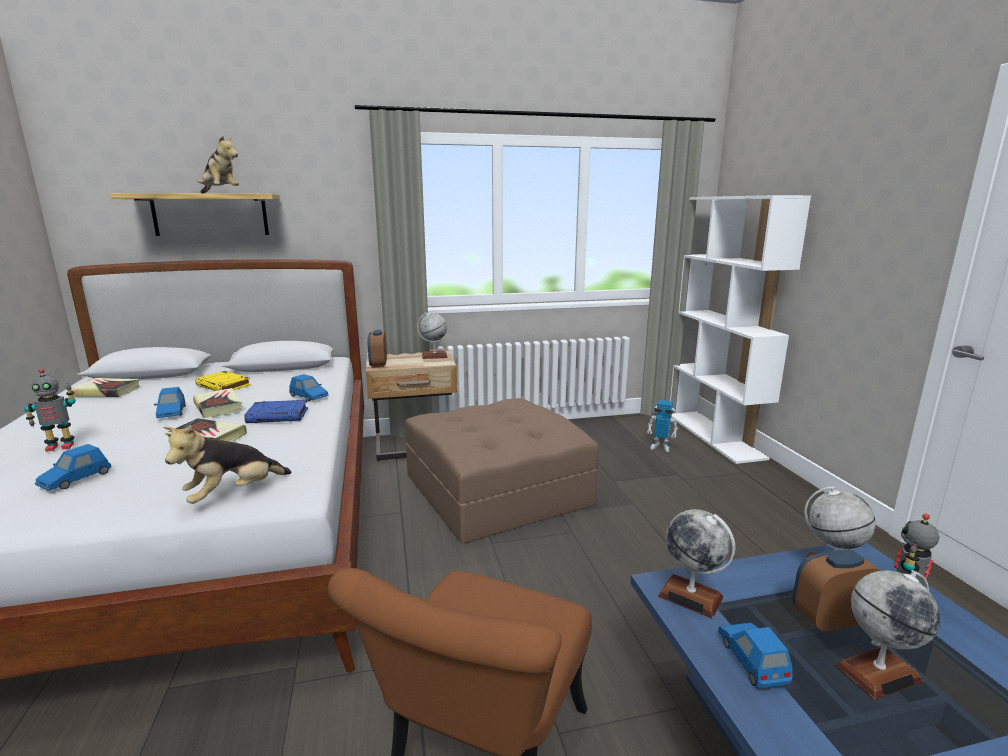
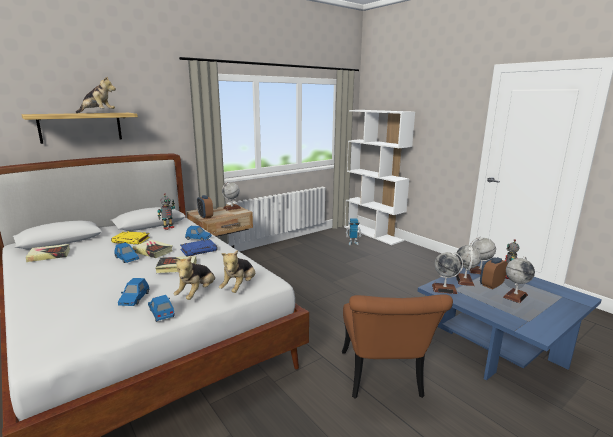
camera: 25 degrees left, 0 degrees up
toy robot [24,369,76,452] -> toy robot moved to [157,193,175,230]
brown ottoman [405,398,599,544] -> none
blue toy car [718,623,793,688] -> blue toy car moved to [148,295,175,322]
none -> plush toy [174,256,215,300]
none -> globe [456,245,481,286]

